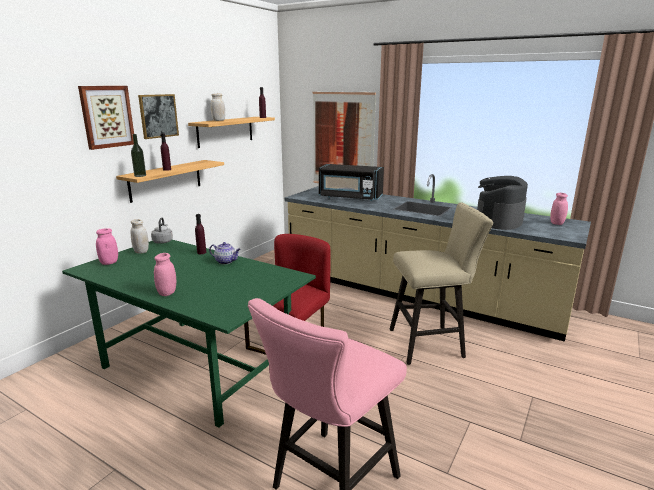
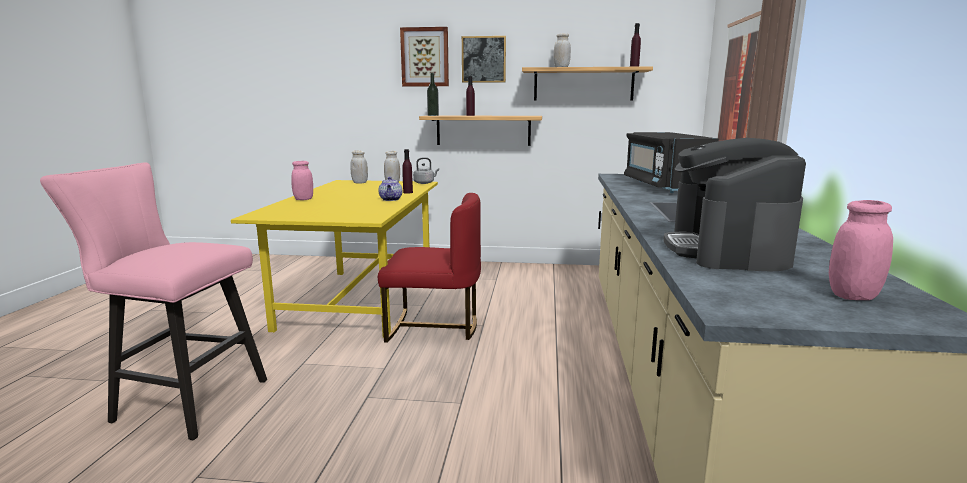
camera: 65 degrees right, 5 degrees down
green dining table [62,240,316,428] -> yellow dining table [231,180,438,338]
pink jar [96,228,118,265] -> white jar [350,151,368,184]
beige stool [390,203,493,365] -> none
coffee machine [477,176,528,230] -> coffee machine turned 90 degrees counterclockwise [663,138,806,271]

